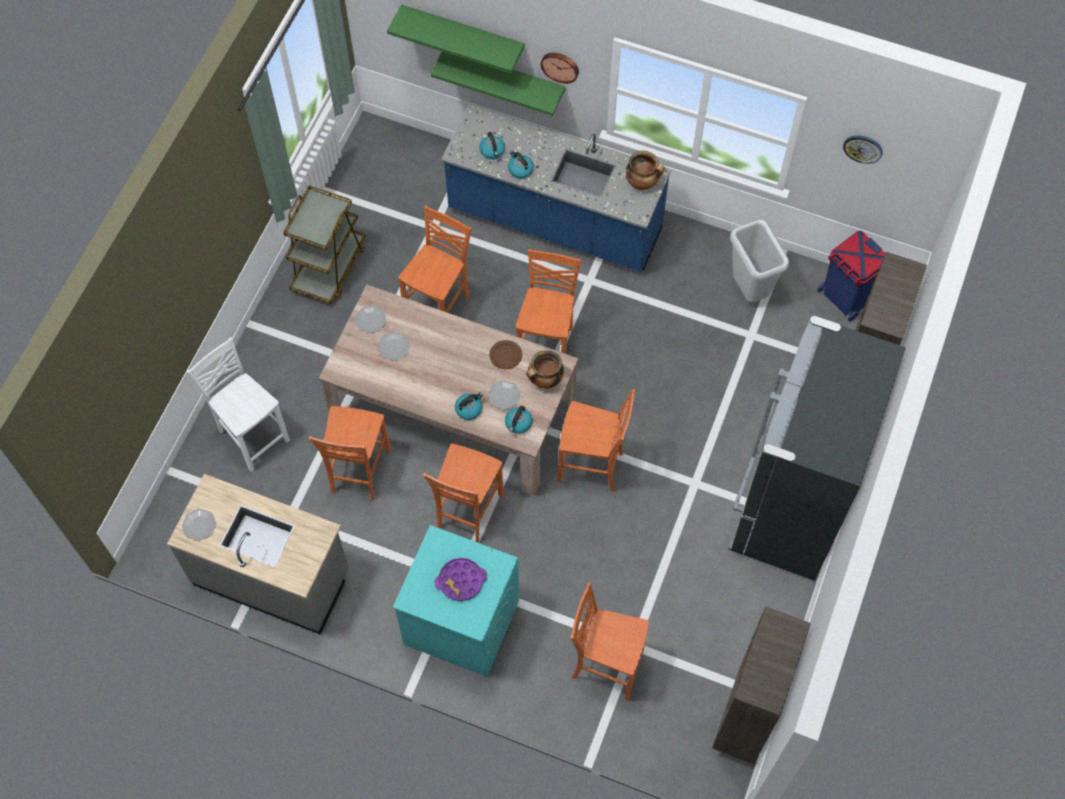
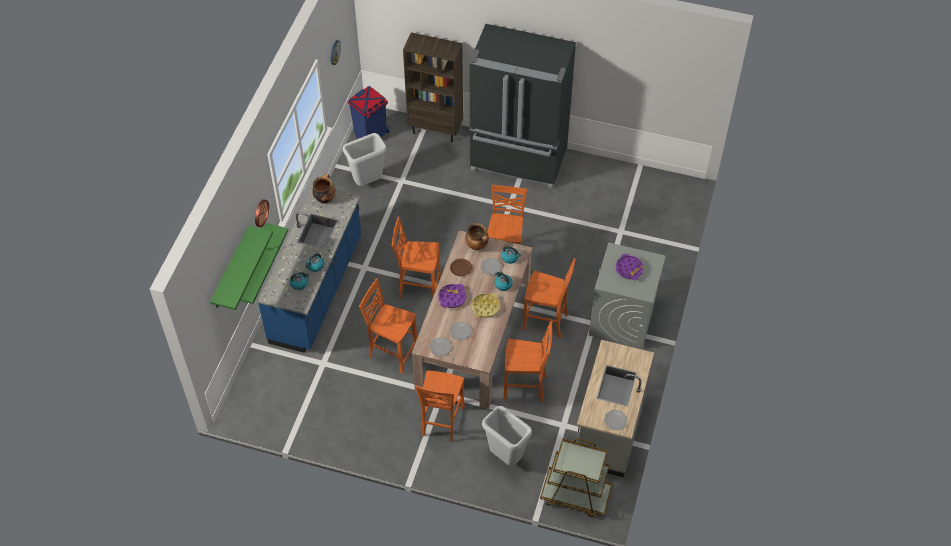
camera: 95 degrees left, 10 degrees down
white chair [187,338,290,472] -> grey trash can [482,406,532,466]
brown cart [283,185,366,304] -> brown cart moved to [540,438,612,517]
turquoise washing machine [393,525,519,677] -> grey washing machine [589,243,666,349]
orange chair [570,583,649,700] -> orange chair moved to [415,370,464,442]
brown bookcase [712,607,811,764] -> none
none -> purple tray [438,284,466,308]
none -> yellow tray [472,293,500,318]

